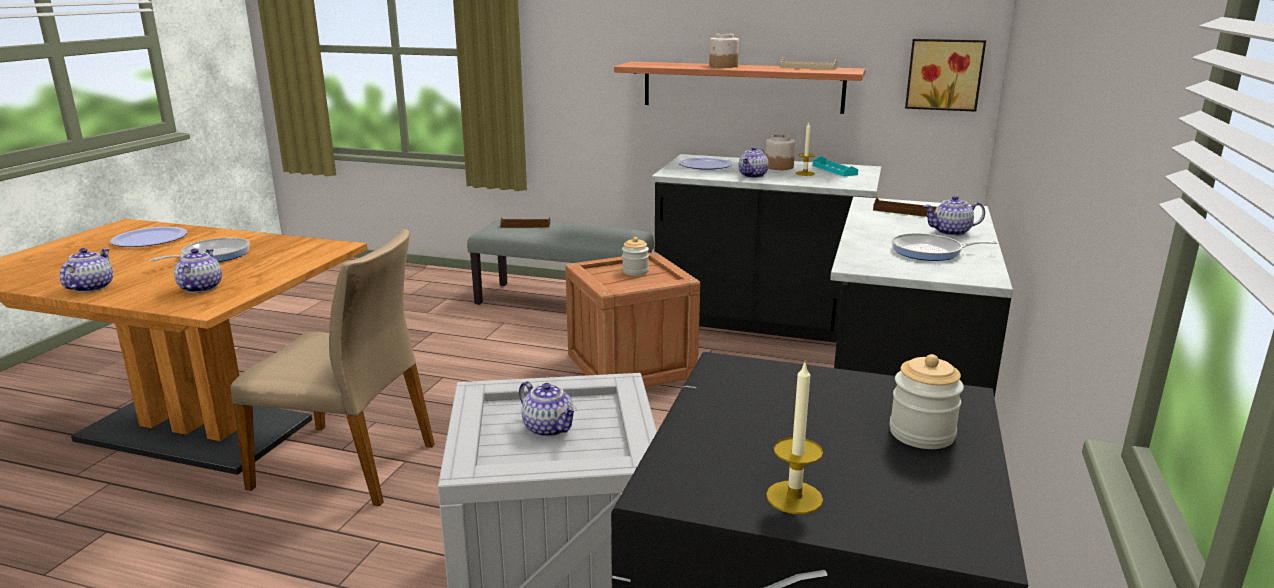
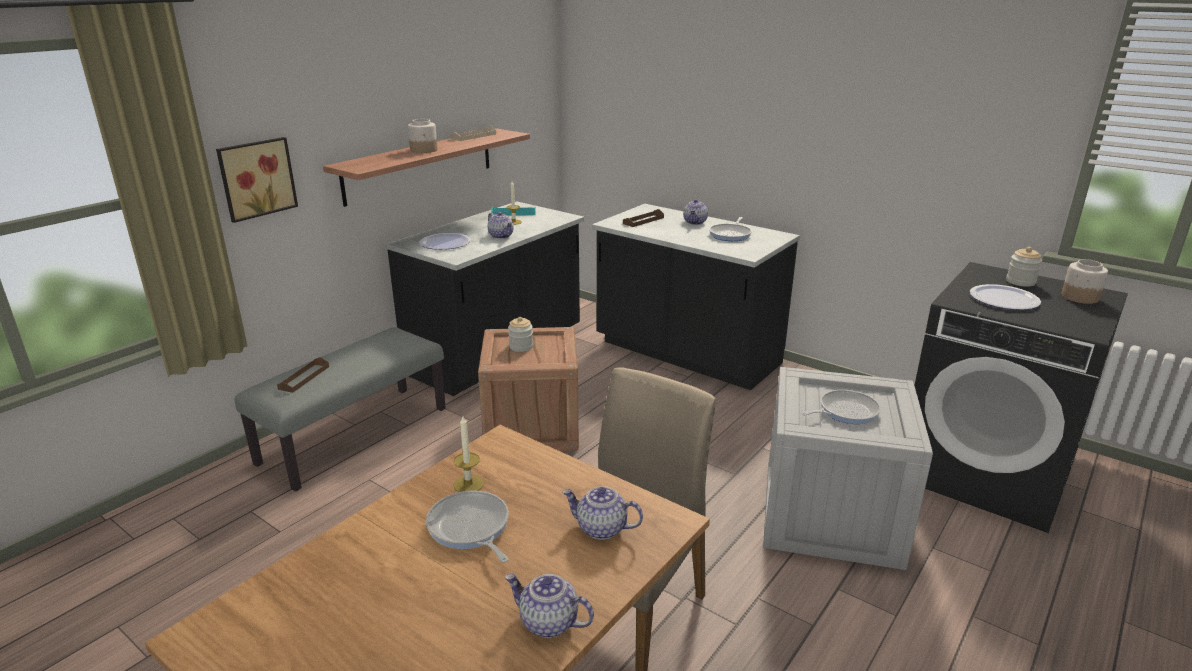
camera: 70 degrees left, 5 degrees up
plate [110,227,188,247] -> plate moved to [970,284,1041,310]
teapot [519,381,577,437] -> frying pan [801,390,881,424]
jar [766,135,795,170] -> jar moved to [1061,259,1108,304]
candle [766,363,823,514] -> candle moved to [454,416,484,492]
picture [905,39,986,112] -> picture moved to [216,137,298,223]

